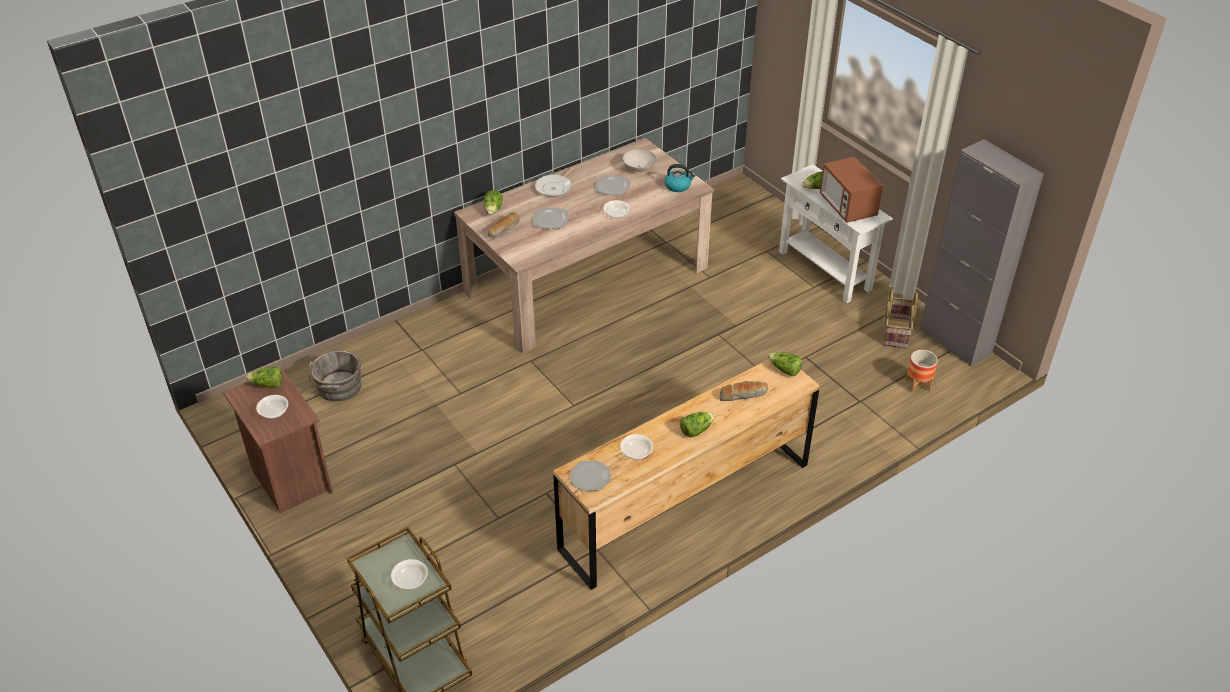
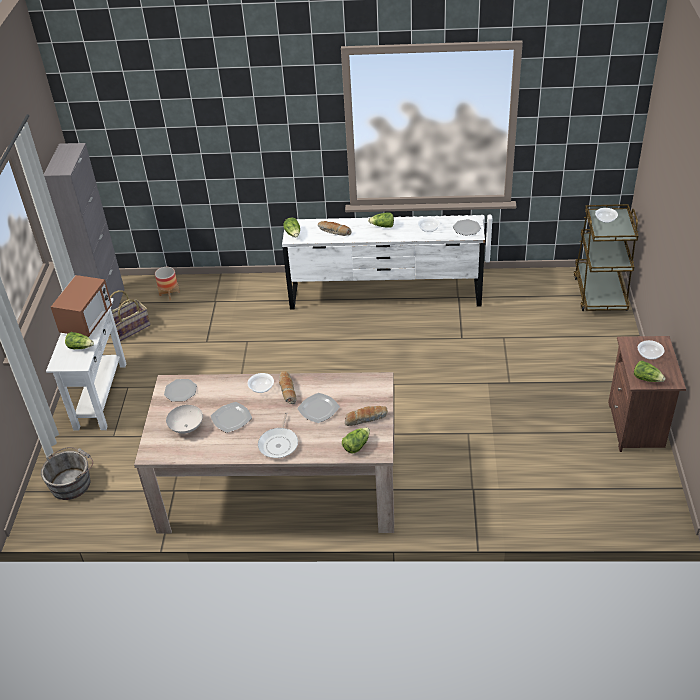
camera: 140 degrees left, 0 degrees up
grey bucket [308,350,361,402] -> grey bucket moved to [41,447,93,500]
frying pan [535,167,575,197] -> frying pan turned 120 degrees clockwise [258,412,298,458]
brown dresser [553,359,820,590] -> white dresser [282,215,485,310]
kettle [664,164,696,192] -> plate [164,379,197,402]
none -> bread [279,371,296,404]

